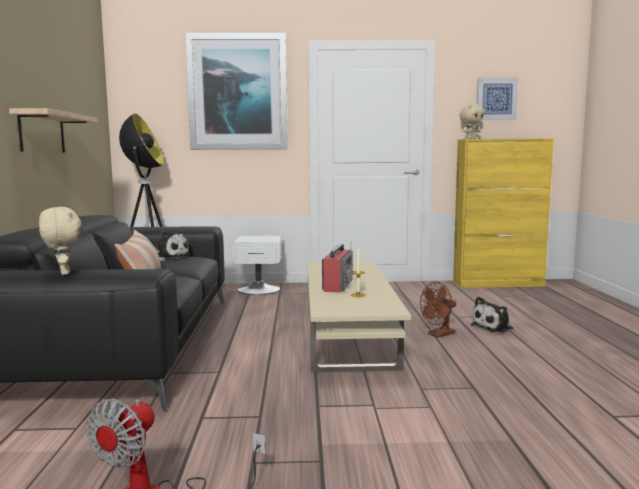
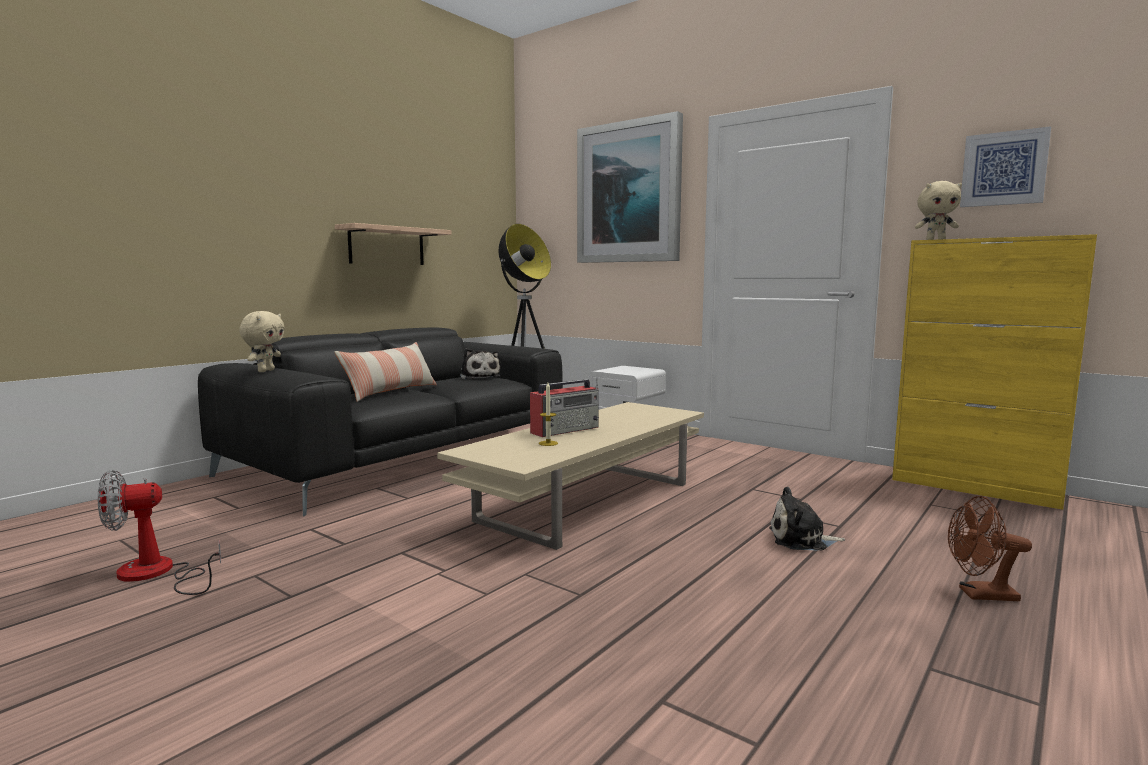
camera: 40 degrees right, 0 degrees up
brown fan [420,282,456,338] -> brown fan moved to [948,496,1032,601]

